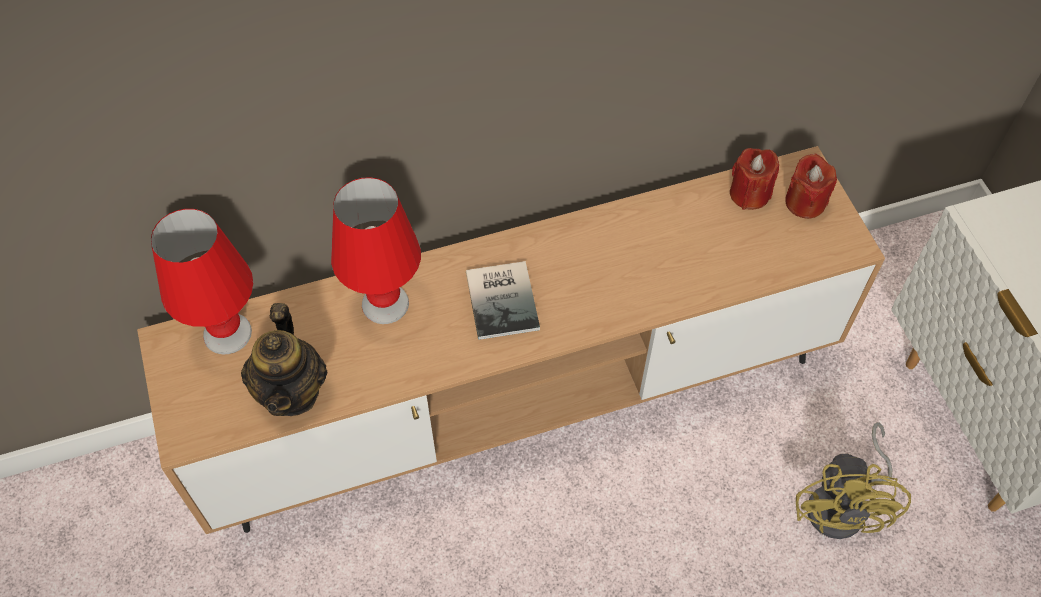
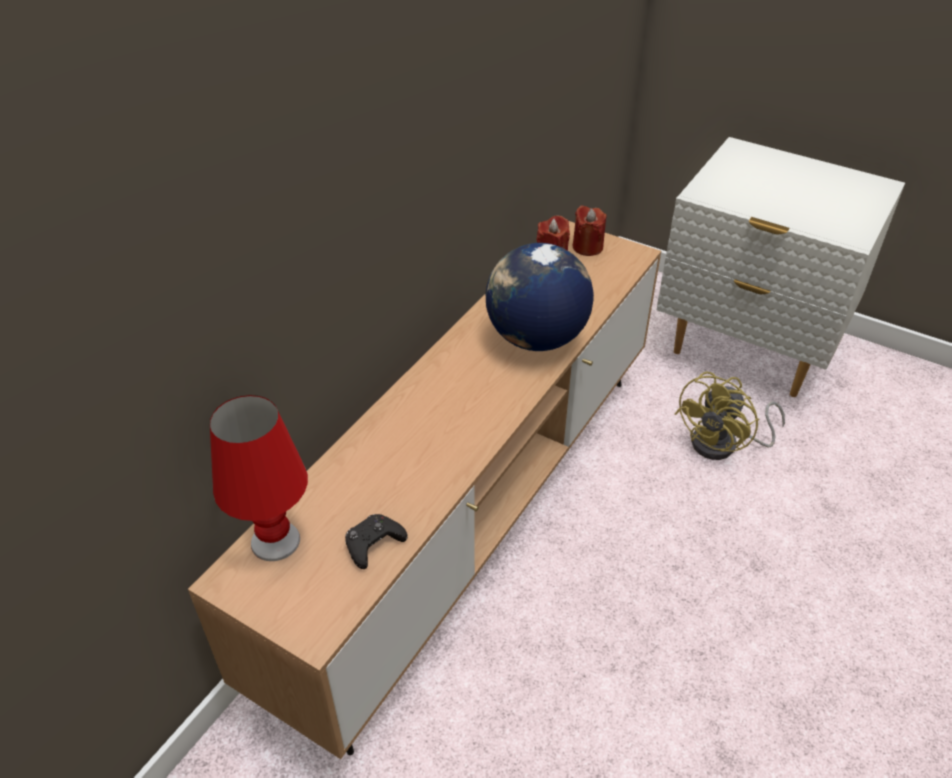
camera: 40 degrees left, 15 degrees down
teapot [241,303,327,416] -> black game controller [345,514,408,569]
red table lamp [331,177,421,324] -> none
book [466,261,540,340] -> none
yellow fan [796,422,911,539] -> yellow fan turned 75 degrees clockwise [675,371,785,460]
none -> globe [486,243,594,351]

